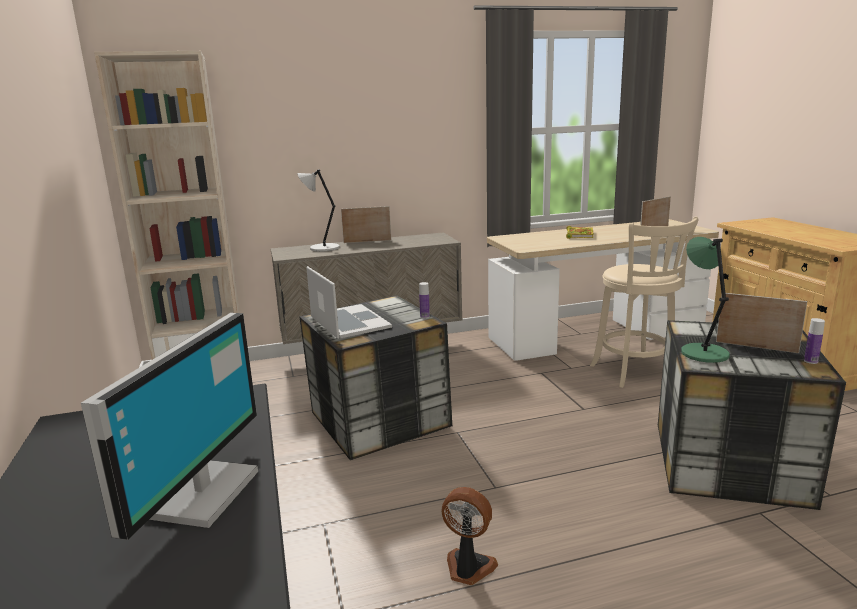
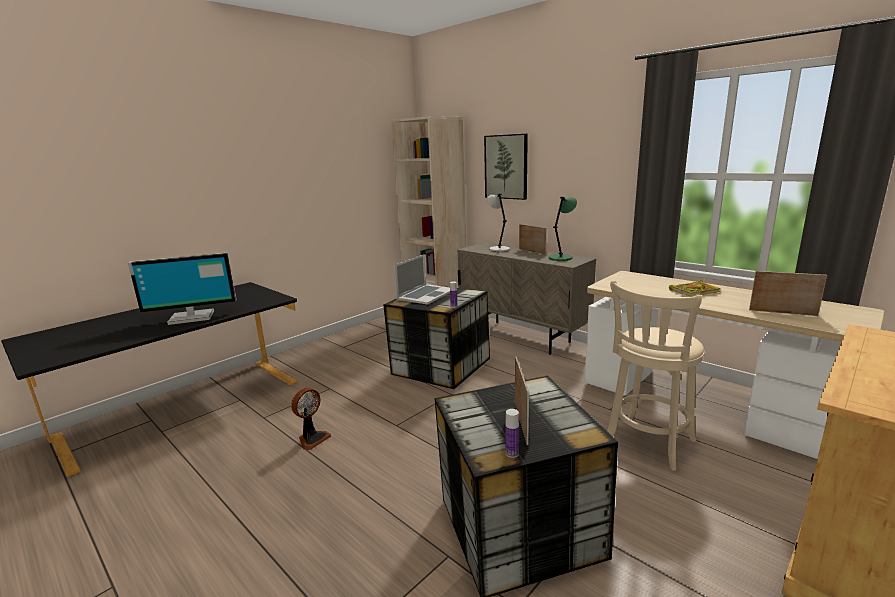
camera: 60 degrees right, 0 degrees up
fan [441,487,498,585] -> fan turned 45 degrees clockwise [291,387,331,450]
green table lamp [681,237,730,363] -> green table lamp moved to [549,197,577,261]
none -> picture [484,134,528,200]

